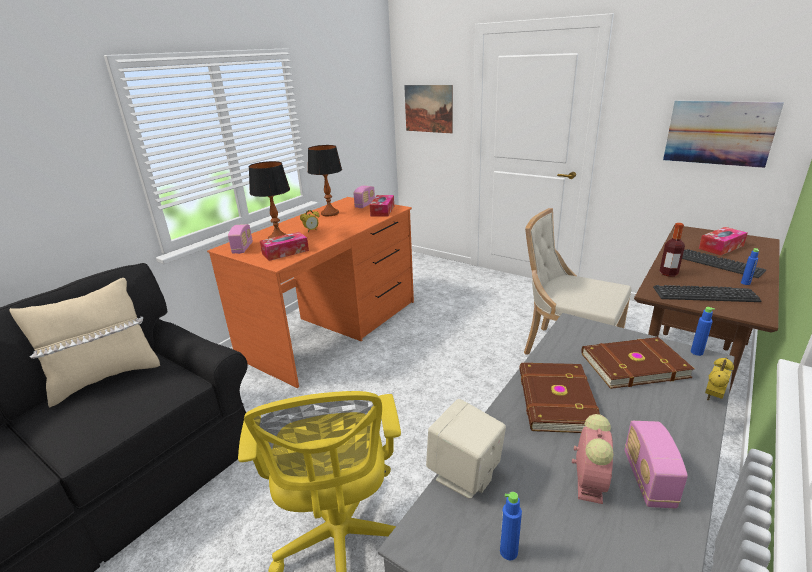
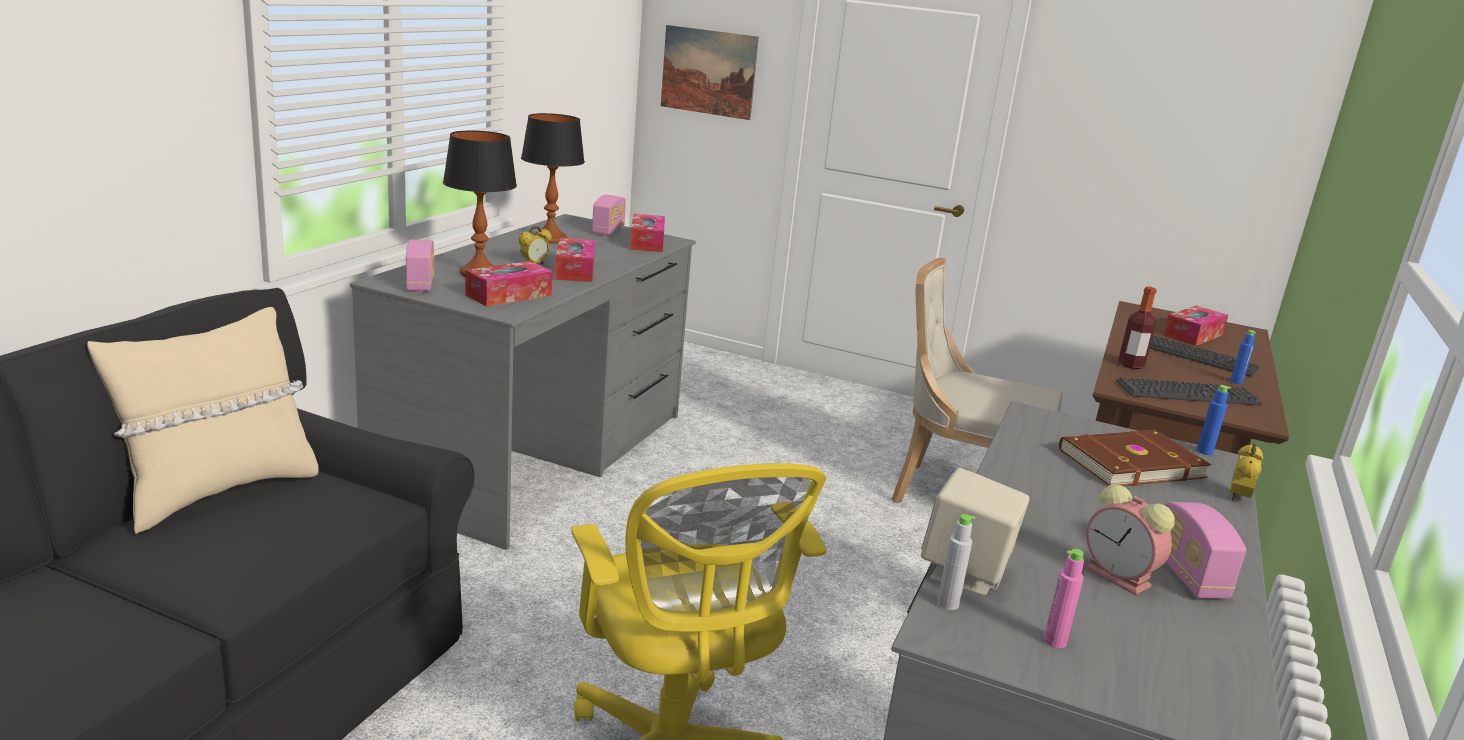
camera: 15 degrees left, 5 degrees down
orange desk [207,197,414,388] -> grey desk [350,214,696,550]
blue bottle [500,492,522,560] -> pink bottle [1043,549,1084,648]
brown book [519,363,600,433] -> none
alarm clock [572,414,614,504] -> alarm clock turned 135 degrees clockwise [1085,484,1175,595]
picture [663,101,784,168] -> none
none -> tissue box [555,238,595,282]
none -> grey bottle [937,514,975,610]

